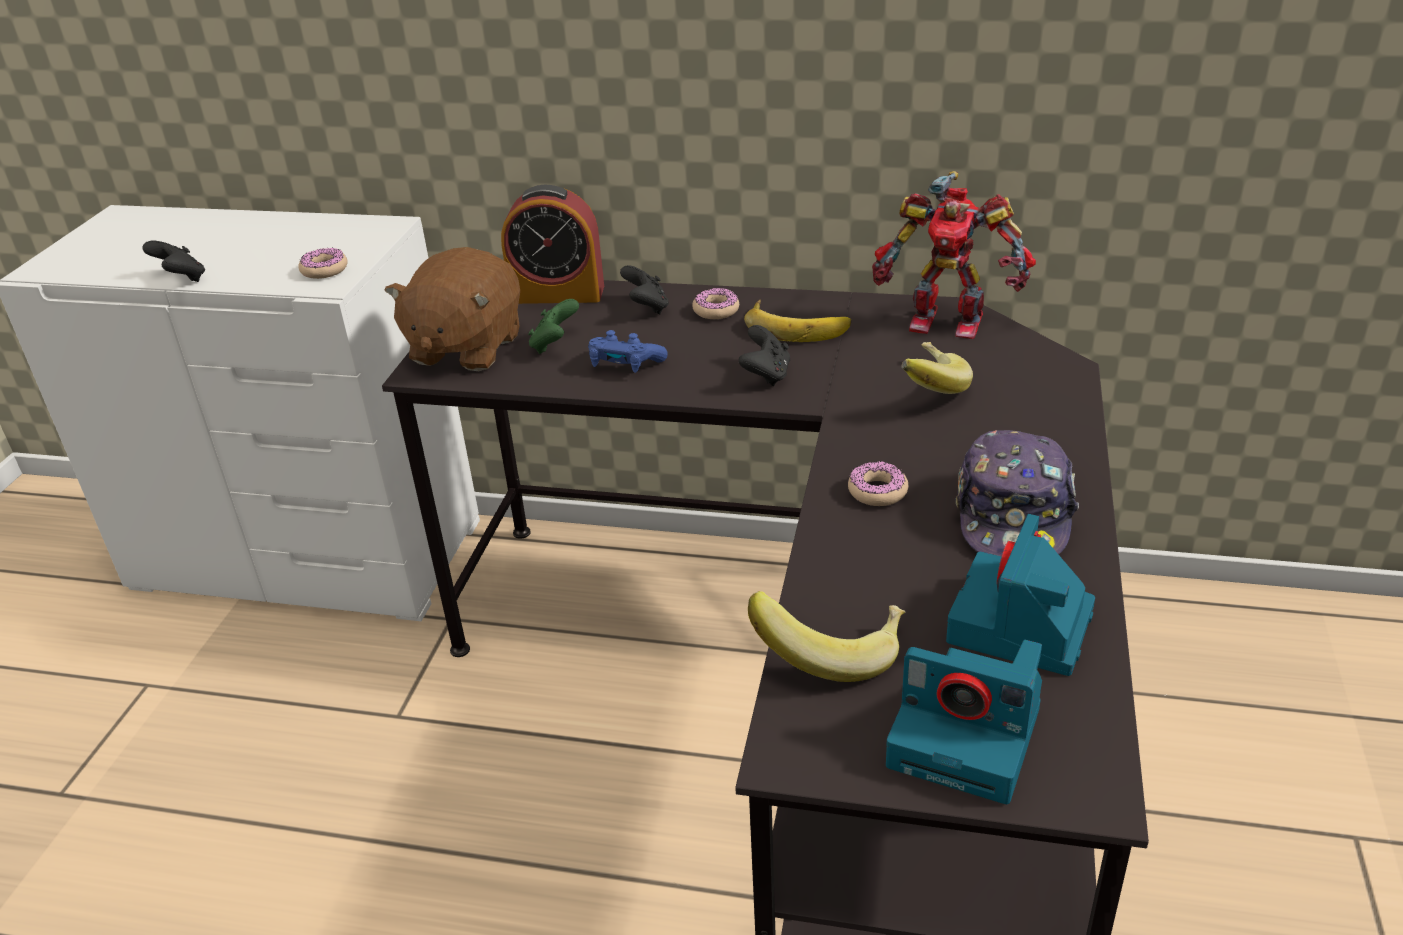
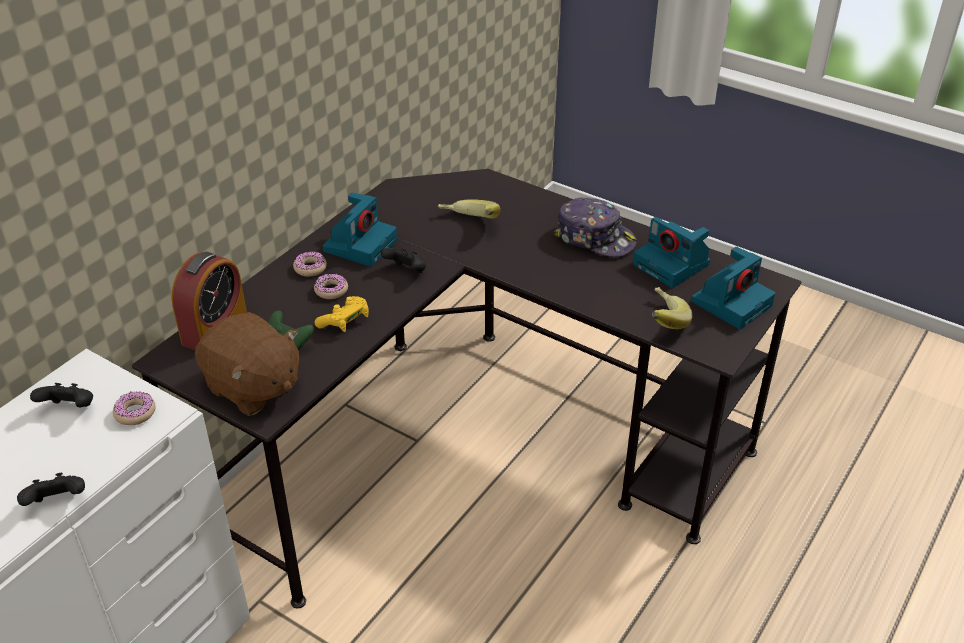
camera: 70 degrees left, 5 degrees up
blue game controller [588,330,668,373] -> yellow game controller [315,296,369,332]
black game controller [620,265,669,314] -> black game controller moved to [30,383,93,407]
banana [744,299,851,342] -> camera [323,192,397,267]
donut [848,461,909,506] -> donut moved to [314,274,348,299]
toy robot [872,171,1036,339] -> none

